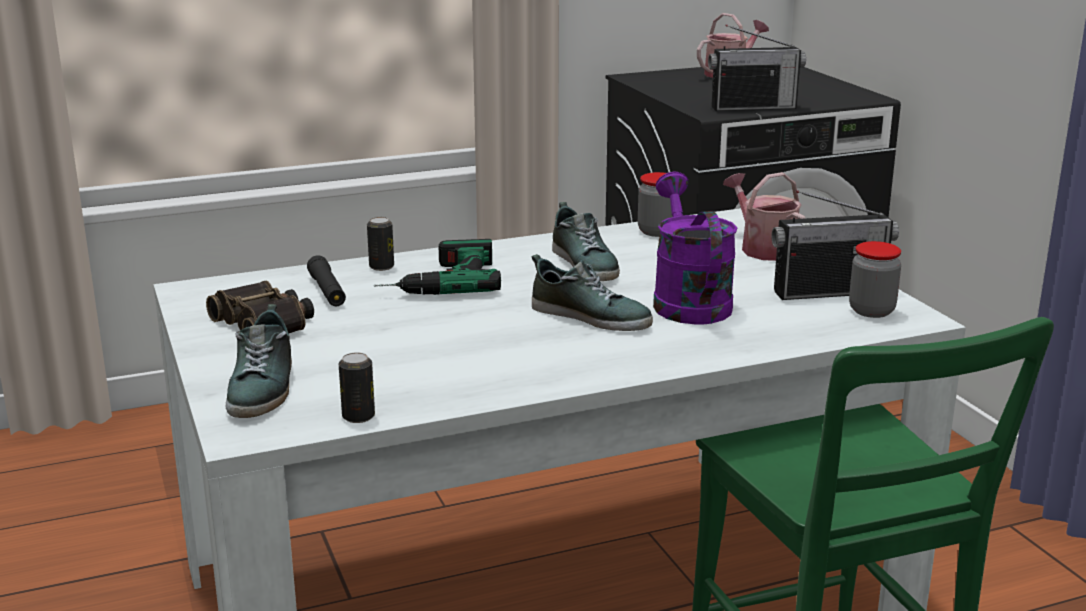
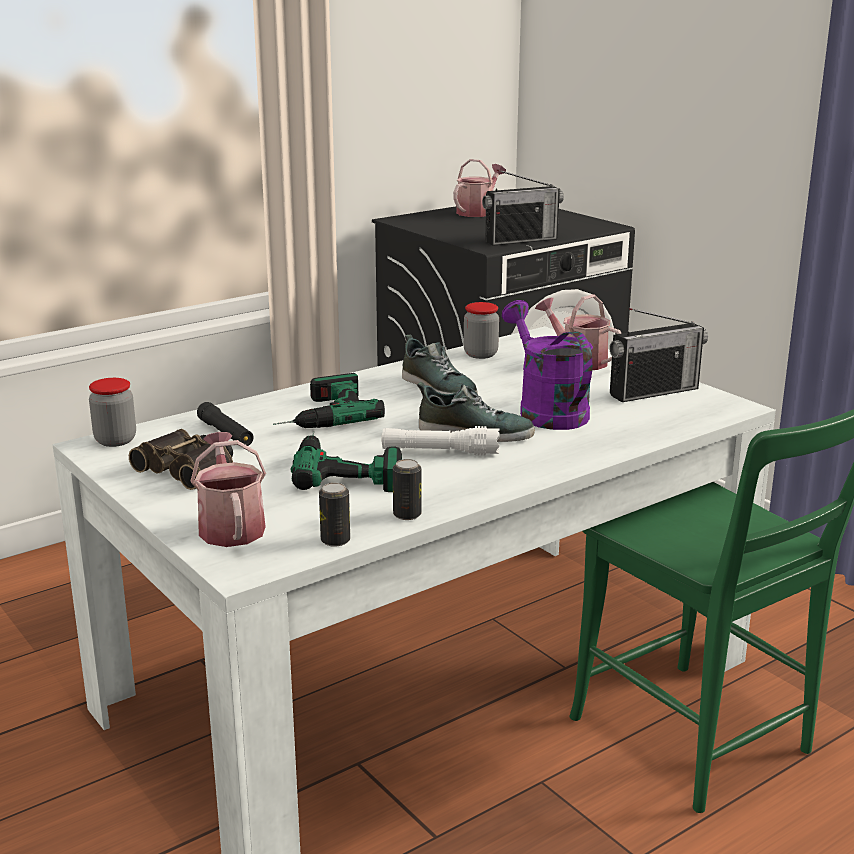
camera: 15 degrees left, 0 degrees up
shoe [226,304,292,418] -> watering can [191,432,266,547]
can [367,217,394,271] -> can moved to [393,459,421,520]
jar [849,241,901,318] -> jar moved to [89,378,136,447]
none -> power drill [291,431,402,492]
none -> white flashlight [381,426,500,456]

